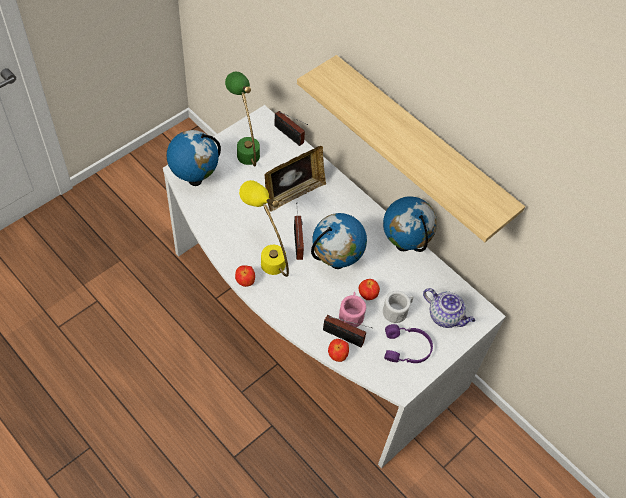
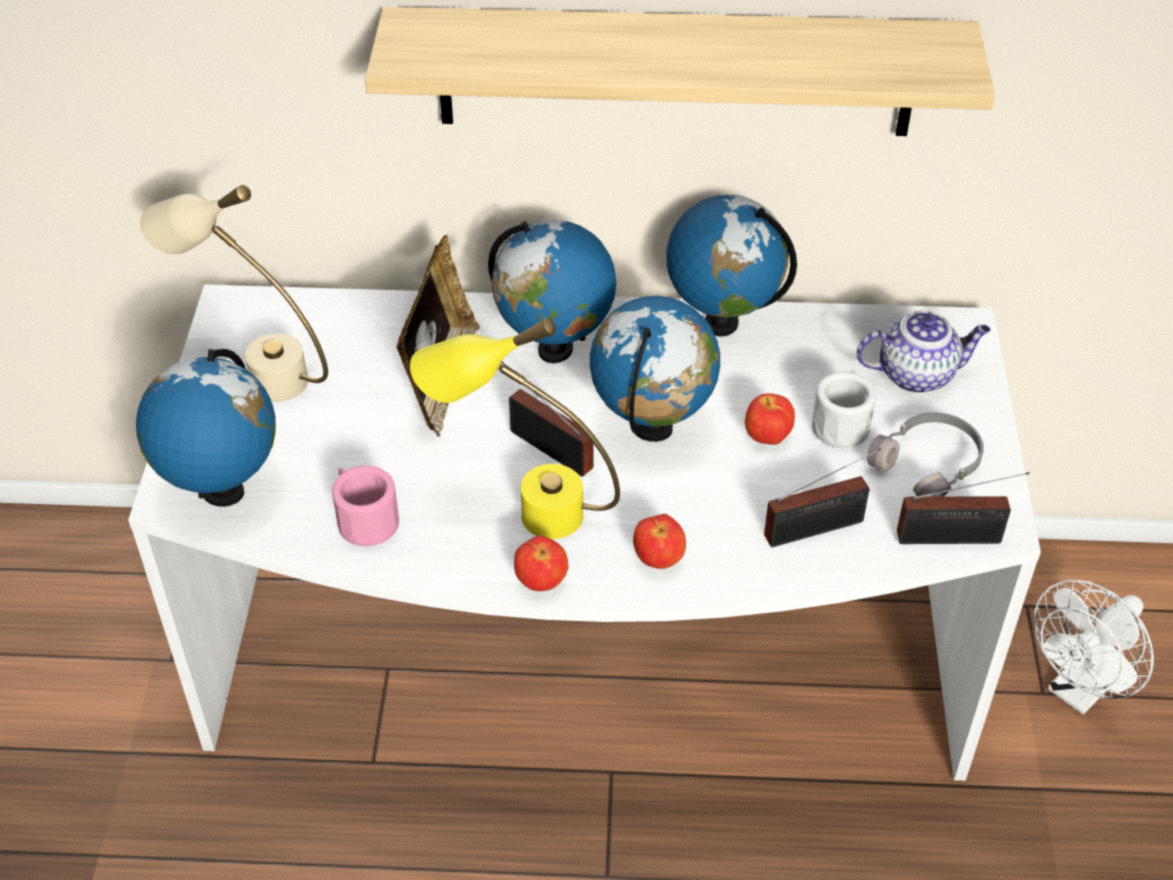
camera: 40 degrees left, 10 degrees down
green table lamp [225,72,260,166] -> beige table lamp [140,185,328,402]
radio [274,111,308,146] -> radio moved to [897,472,1029,544]
apple [328,339,349,362] -> apple moved to [633,514,686,569]
pink mug [339,292,366,327] -> pink mug moved to [332,465,399,546]
purple headphones [384,324,433,363] -> grey headphones [867,412,984,497]
none -> globe [488,220,616,363]
none -> white fan [1034,580,1154,715]

